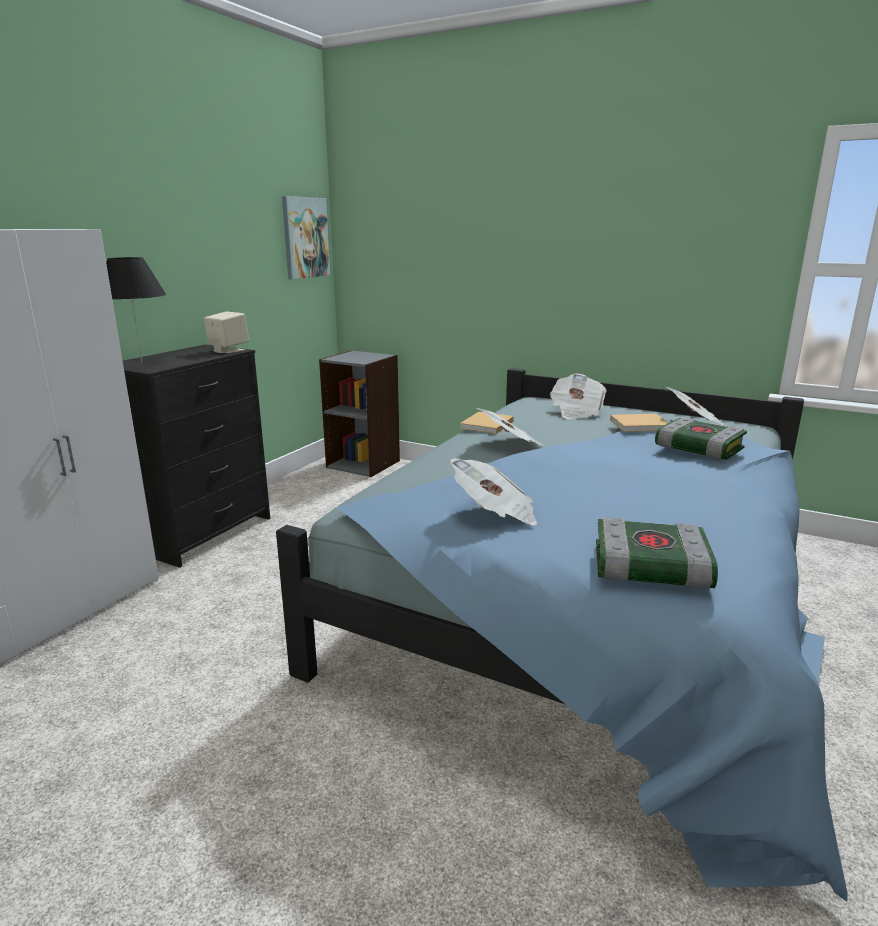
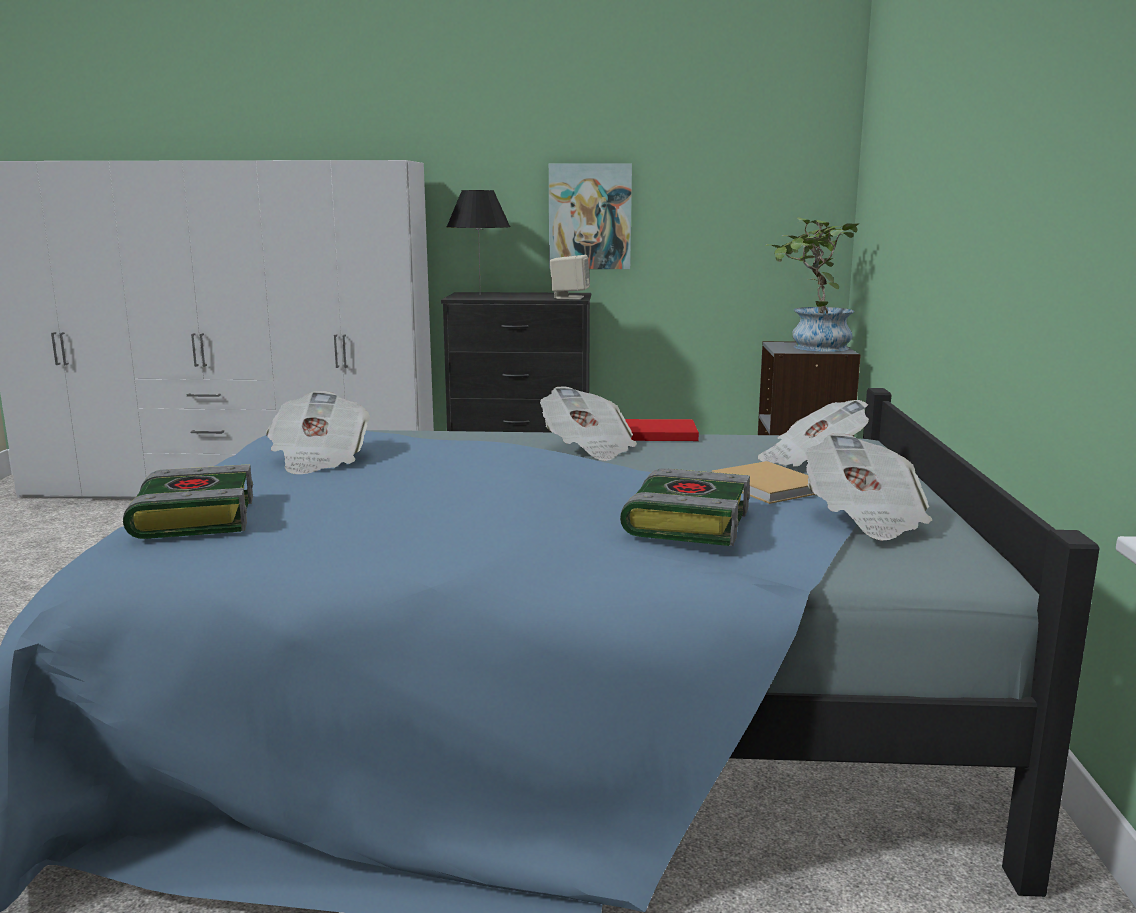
camera: 65 degrees right, 5 degrees down
picture [282,196,330,279] -> picture moved to [549,163,632,269]
beige book [460,412,514,434] -> red book [625,419,699,441]
none -> potted plant [766,217,859,352]

